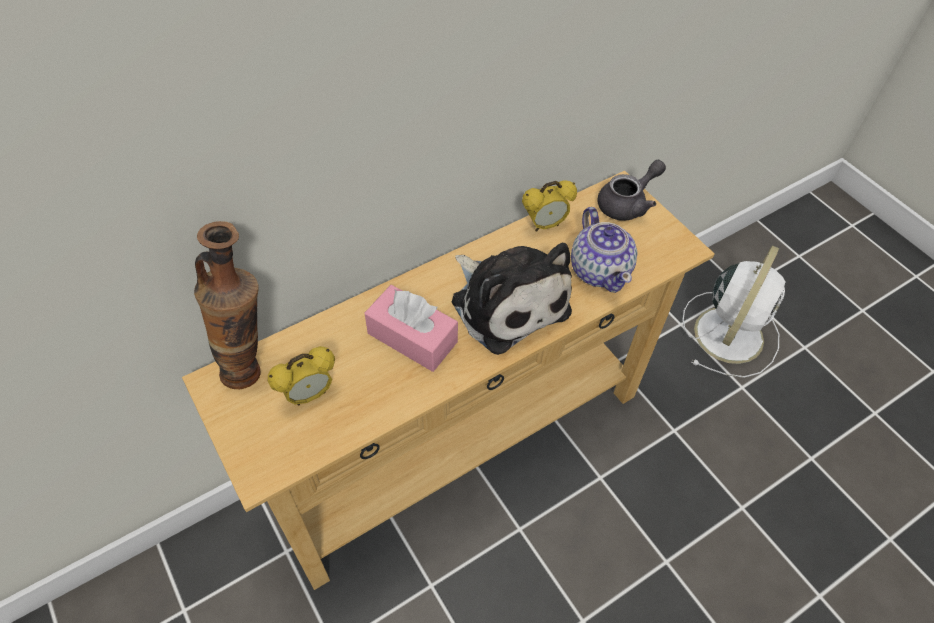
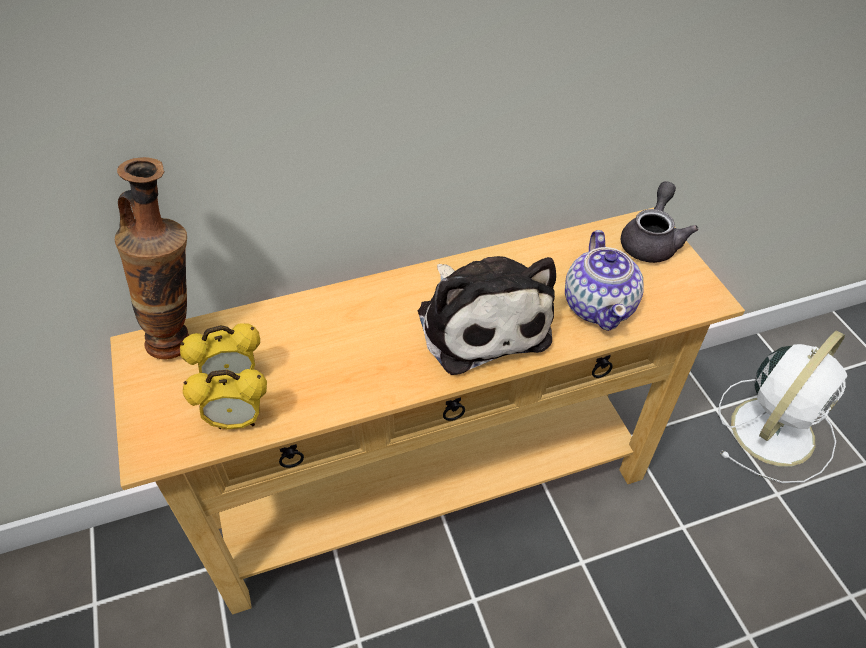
camera: 15 degrees right, 5 degrees down
pink tissue box [364,285,458,372] -> none
alarm clock [522,180,577,232] -> alarm clock moved to [183,369,267,429]
grey teapot [597,160,666,221] -> grey teapot turned 45 degrees counterclockwise [621,181,699,263]

